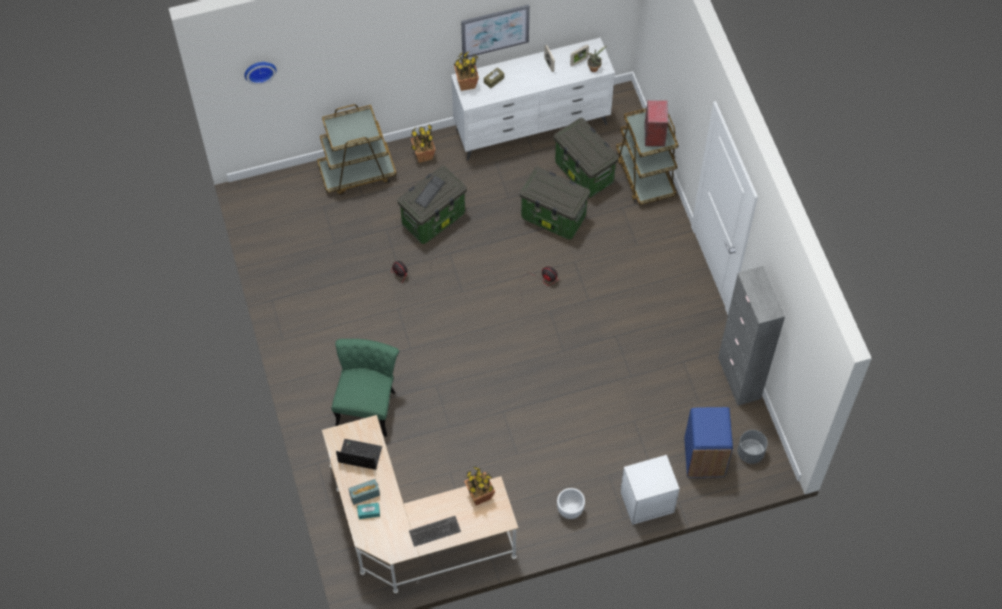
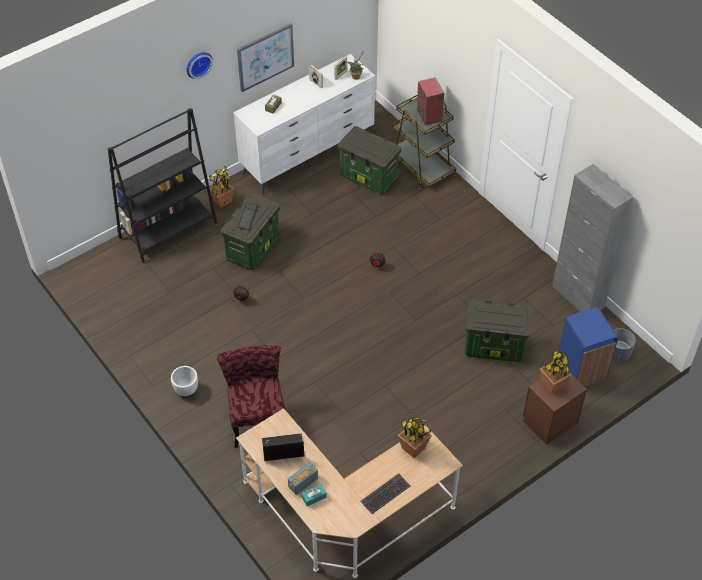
camera: 20 degrees left, 10 degrees down
wall clock [244,62,277,85] -> wall clock moved to [186,52,213,79]
brown cart [317,104,397,195] -> black bookcase [108,108,217,263]
green chair [332,339,399,437] -> red chair [217,345,285,448]
potted plant [454,52,479,91] -> potted plant moved to [540,350,572,394]
storage box [519,167,590,239] -> storage box moved to [465,300,532,362]
white planter [557,488,585,519] -> white planter moved to [171,366,198,396]
white nightstand [621,455,680,525] -> brown nightstand [523,374,587,445]

